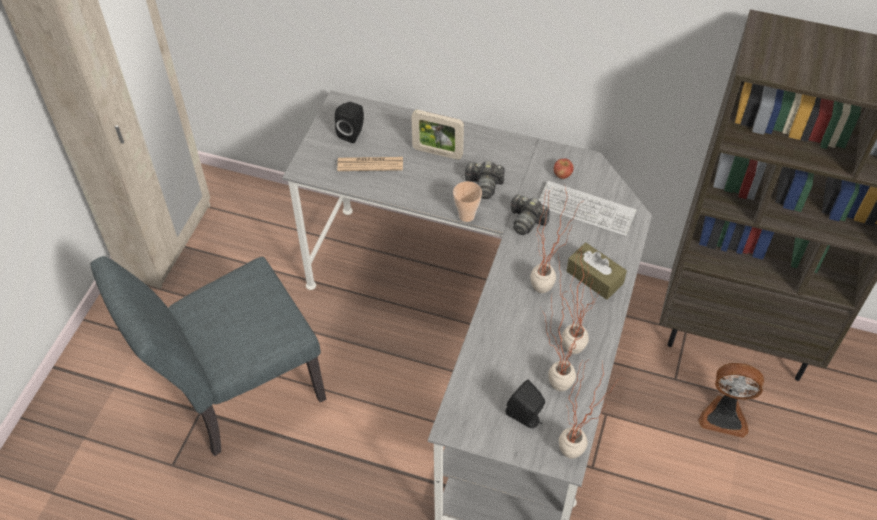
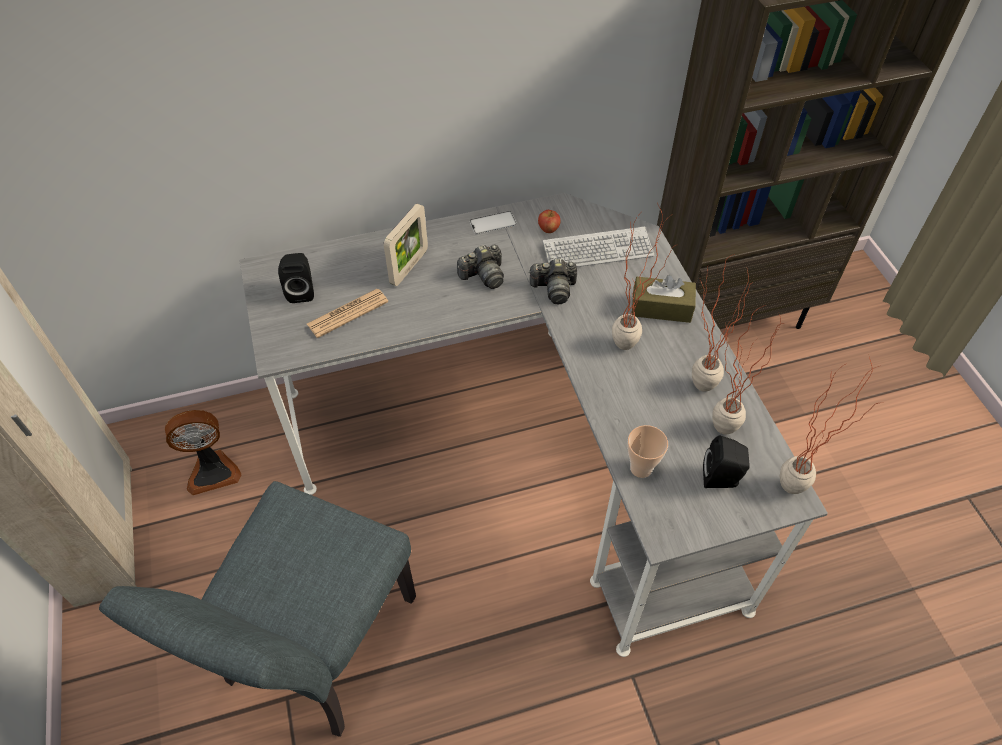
camera: 35 degrees left, 0 degrees up
picture frame [411,109,464,160] -> picture frame turned 45 degrees counterclockwise [384,204,428,286]
cup [453,181,482,222] -> cup moved to [627,425,668,478]
fan [698,363,764,438] -> fan moved to [165,410,241,495]
none -> phone [470,211,517,235]

